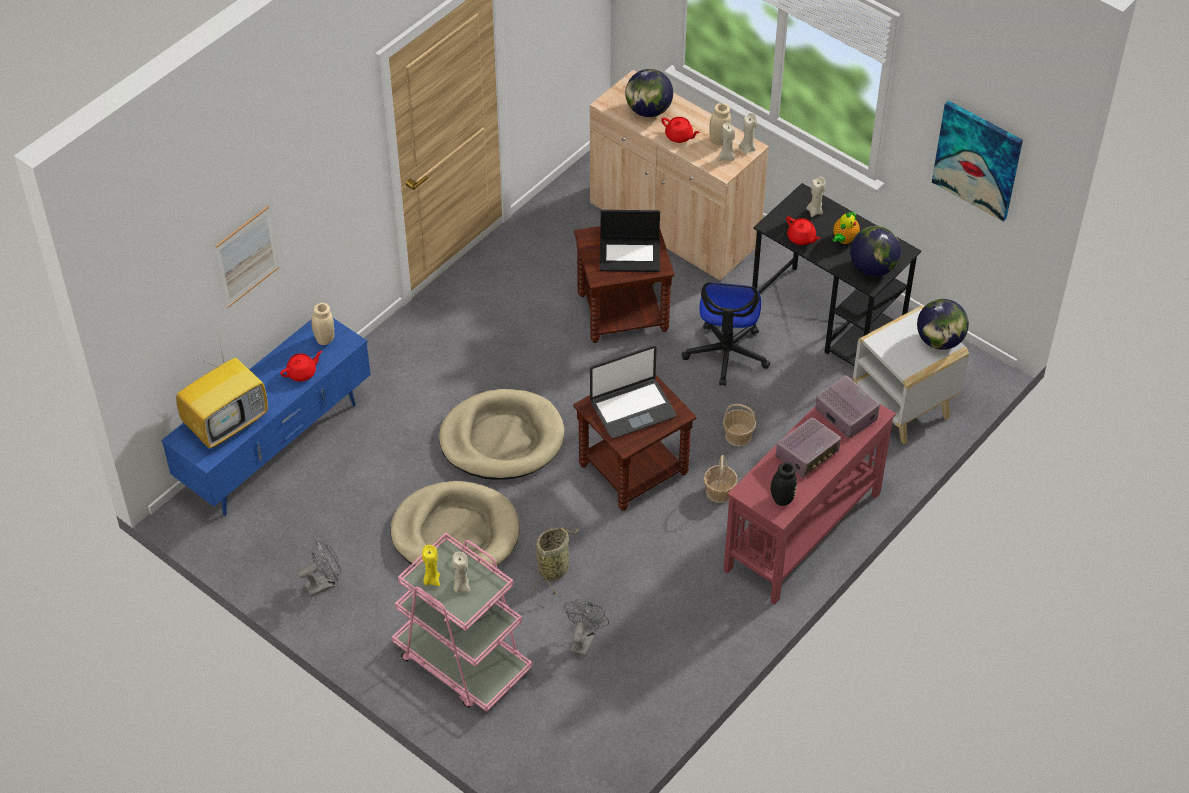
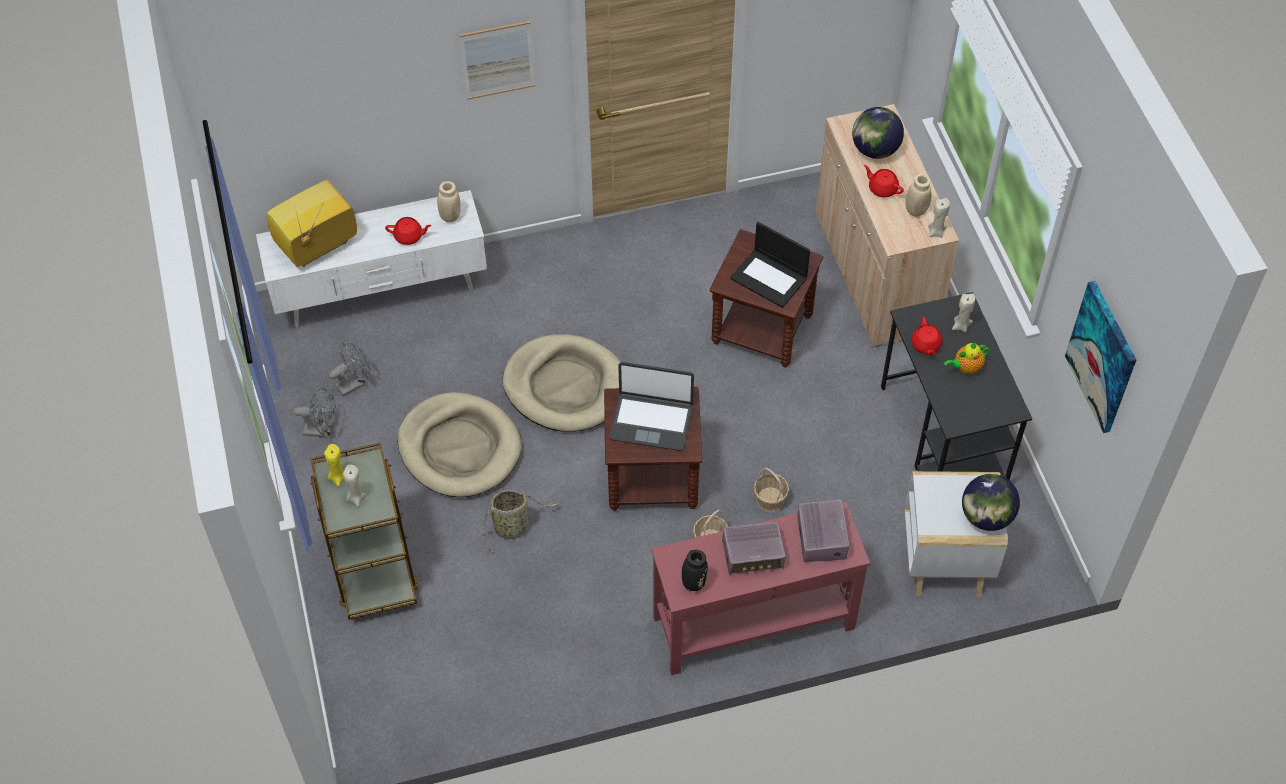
camera: 35 degrees right, 5 degrees up
blue tv stand [161,318,371,516] -> white tv stand [256,190,487,327]
television [176,335,268,448] -> television turned 150 degrees clockwise [267,180,357,267]
picture [215,206,279,308] -> picture moved to [459,21,535,100]
pink cart [392,533,532,712] -> brown cart [310,442,419,620]
grey fan [564,599,609,657] -> grey fan moved to [329,341,370,396]
red teapot [661,117,700,143] -> red teapot turned 150 degrees clockwise [864,165,904,197]
office chair [682,282,770,386] -> none
beige candle [718,123,735,161] -> none
globe [850,226,901,276] -> none

